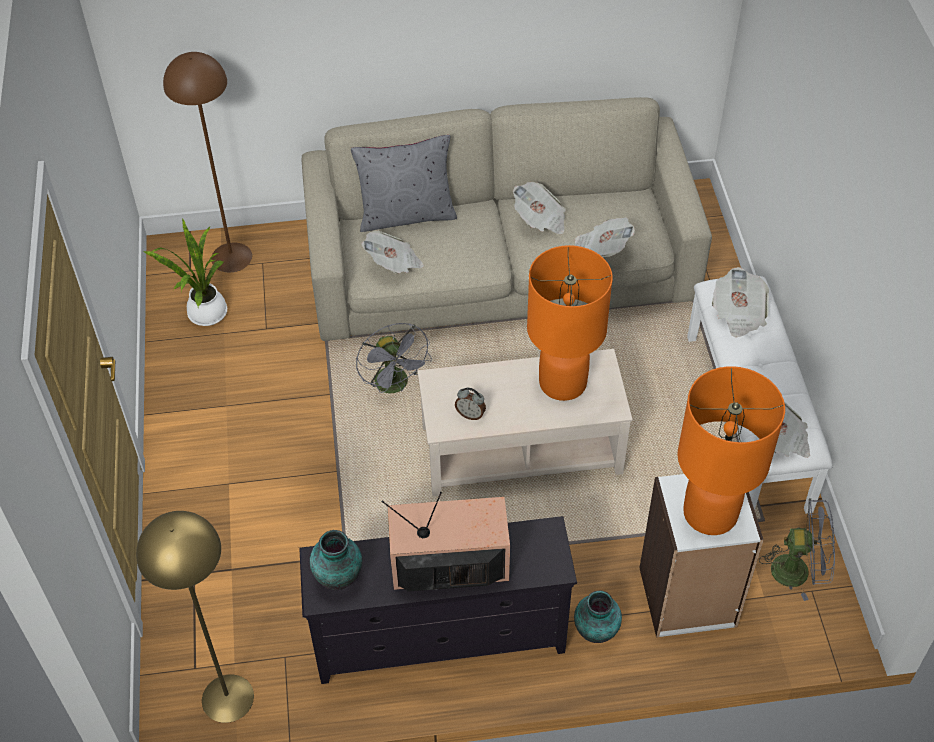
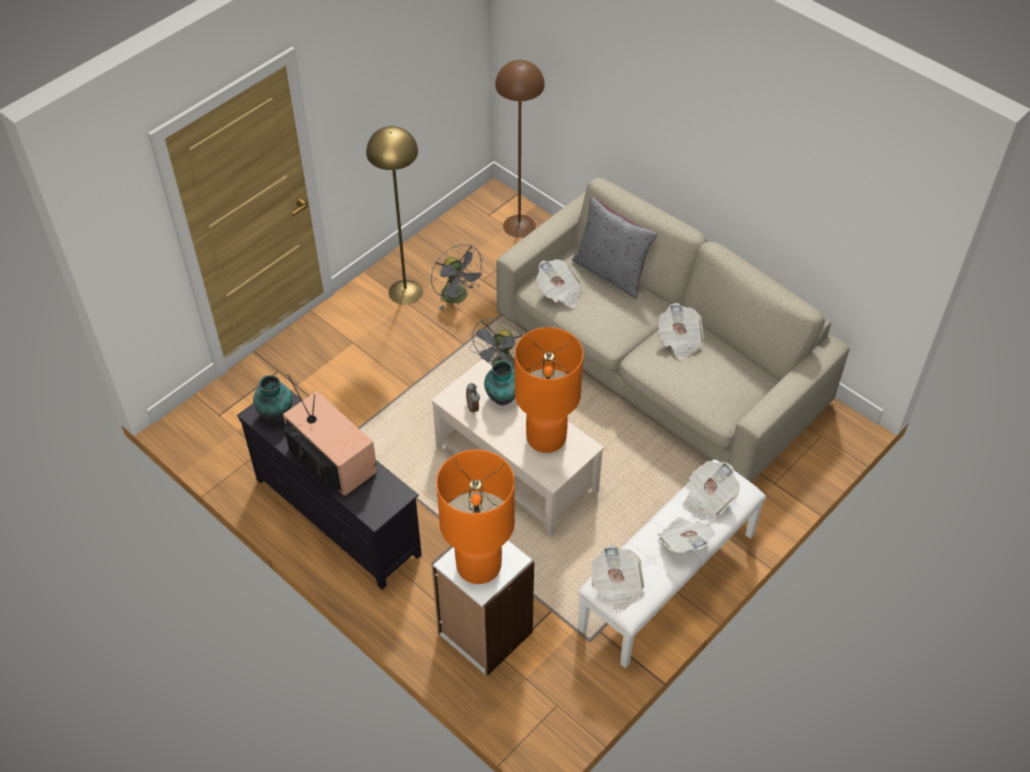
camera: 50 degrees right, 0 degrees up
yellow floor lamp [136,511,254,723] -> yellow floor lamp moved to [366,126,423,305]
potted plant [143,217,227,326] -> none
vase [574,591,622,643] -> vase moved to [484,360,515,406]
newspaper [575,218,635,257] -> newspaper moved to [657,517,716,553]
grey fan [759,498,835,601] -> grey fan moved to [431,244,486,310]

